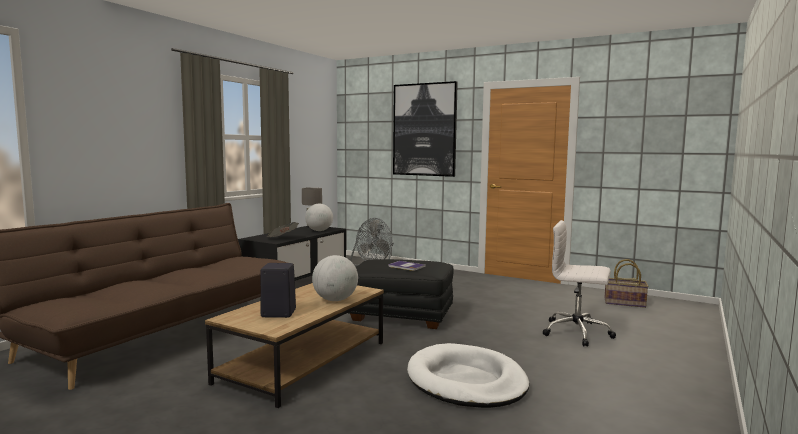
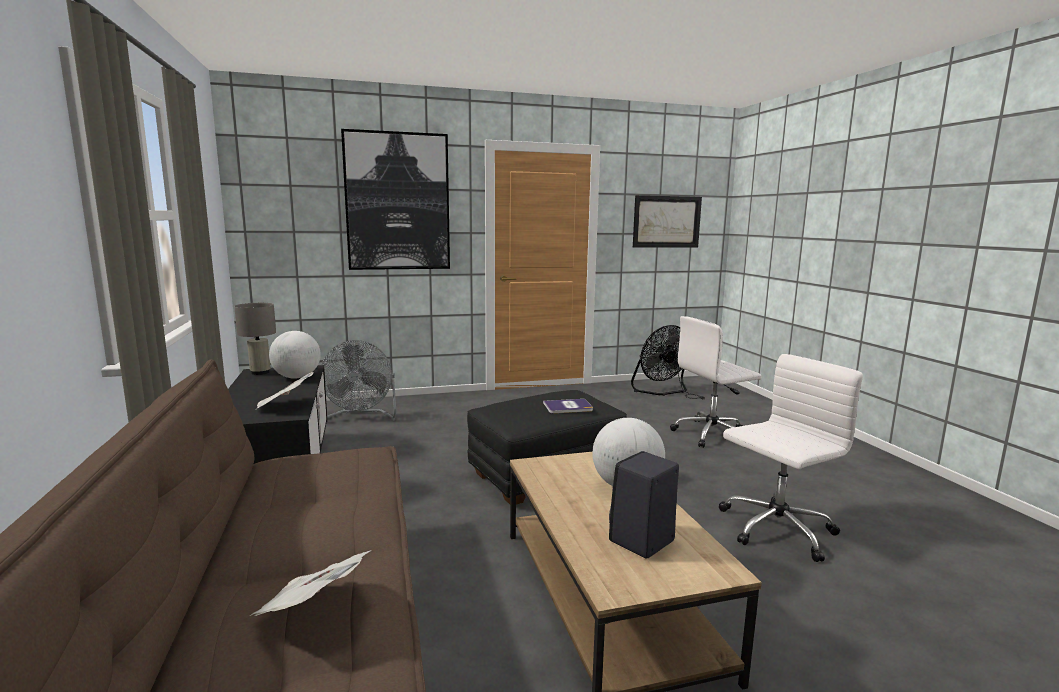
camera: 45 degrees left, 5 degrees up
white dog bed [407,343,529,408] -> white office chair [719,354,863,562]
basket [604,259,649,308] -> black fan [631,325,705,399]
none -> newspaper [250,551,370,616]
none -> picture [633,195,702,248]

